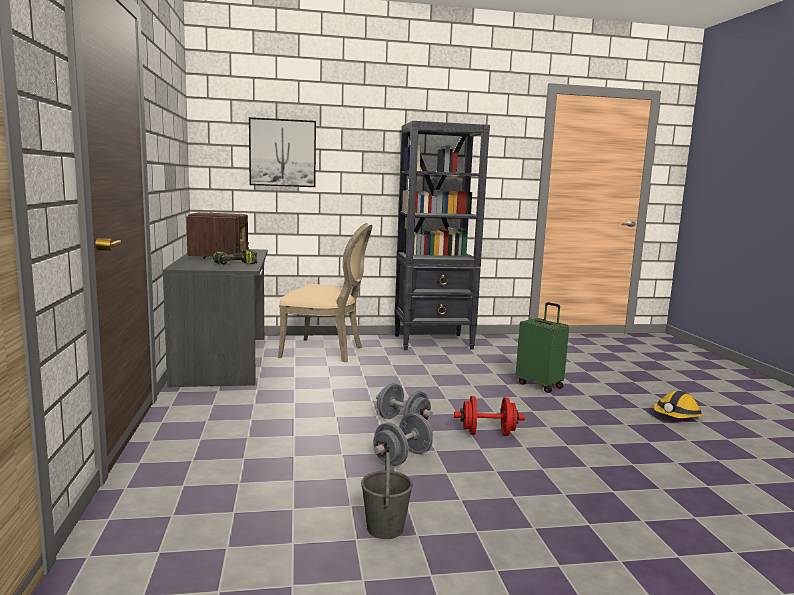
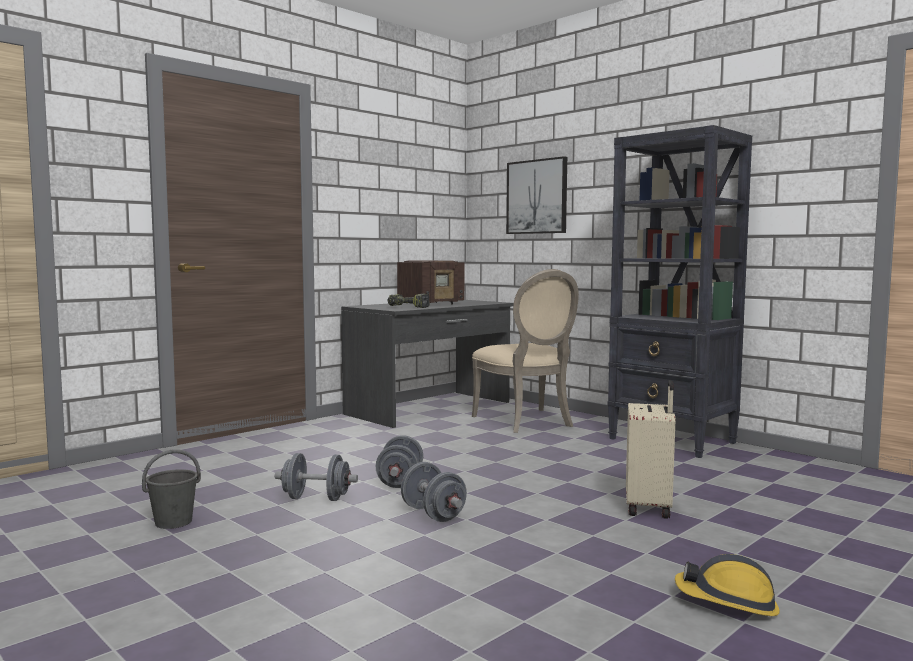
camera: 55 degrees right, 5 degrees down
red dumbbell [454,396,525,436] -> grey dumbbell [401,462,467,522]
green suitcase [516,302,569,393] -> beige suitcase [626,380,676,519]

